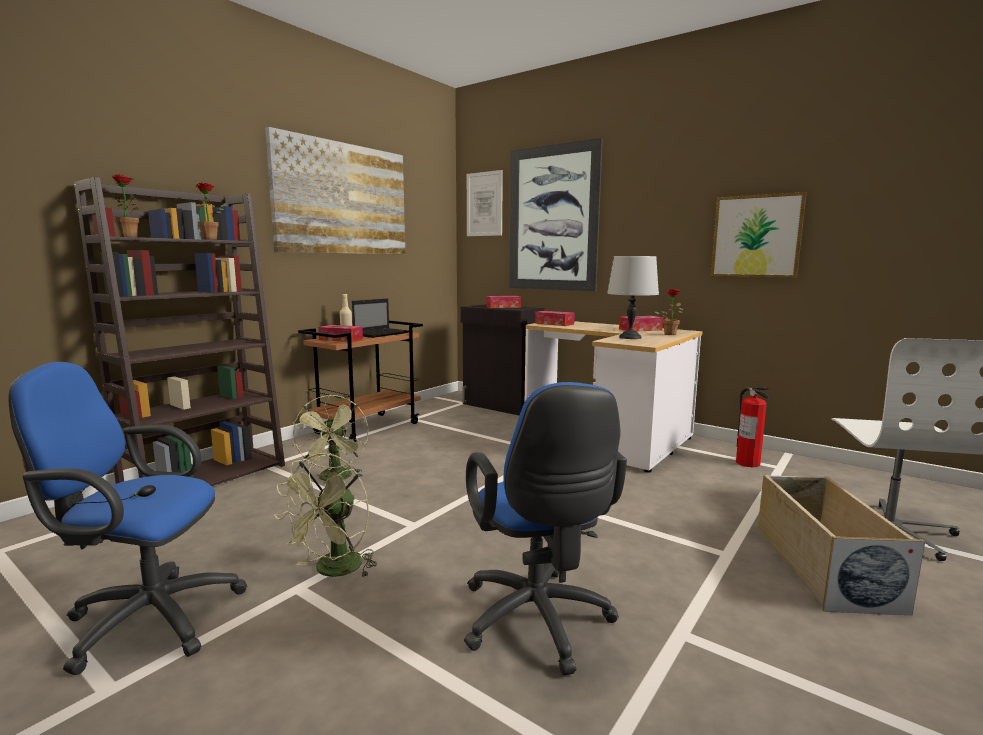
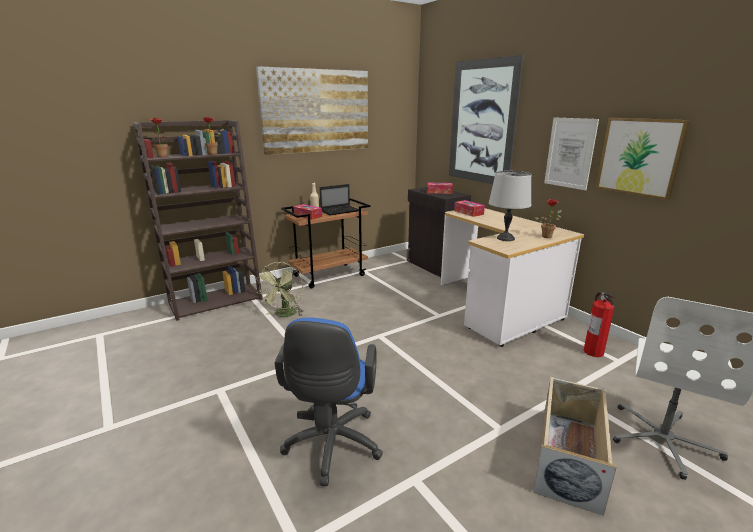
camera: 20 degrees right, 10 degrees up
blue office chair [8,362,247,675] -> none
green fan [274,453,377,578] -> none
picture [467,170,503,236] -> picture moved to [544,117,599,190]
tissue box [619,316,663,331] -> none

